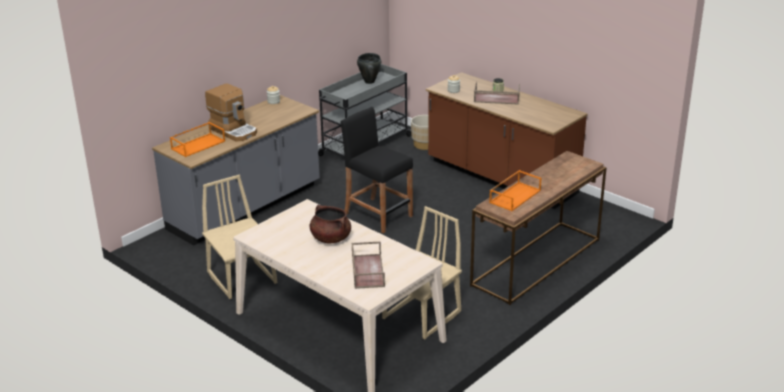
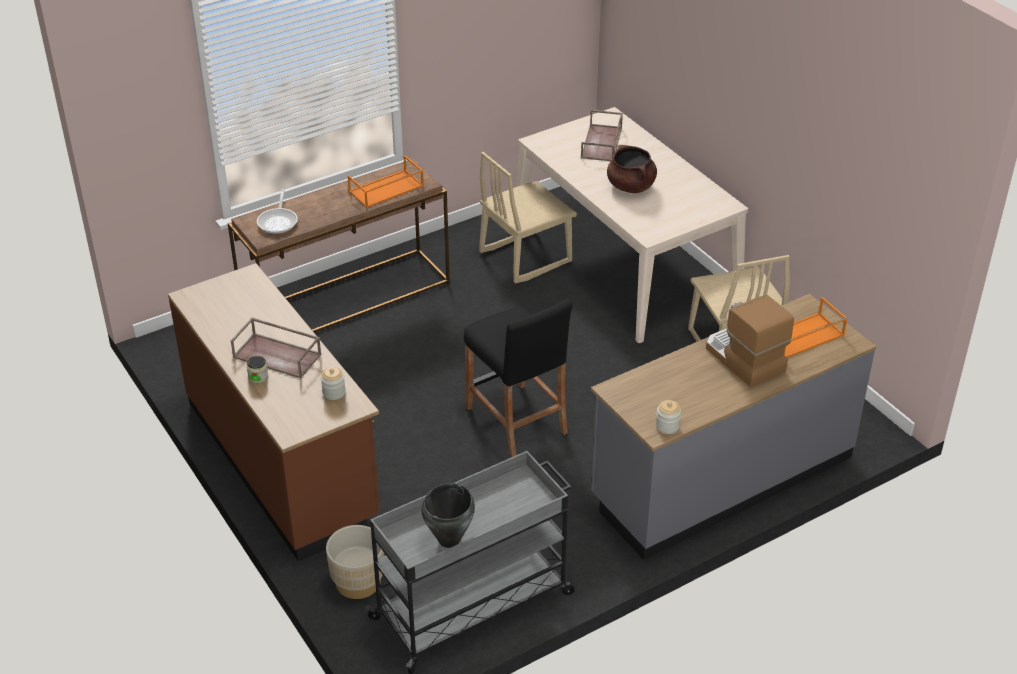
camera: 165 degrees left, 10 degrees up
none -> frying pan [257,189,298,234]

